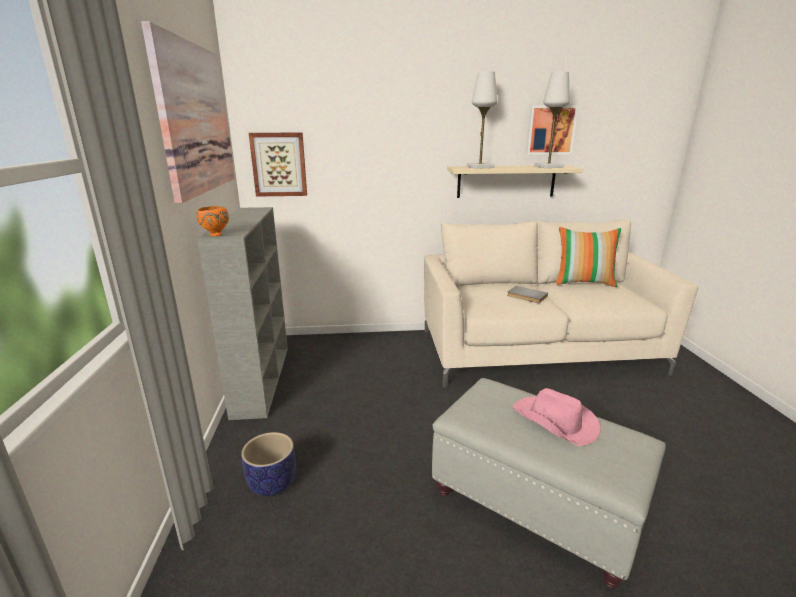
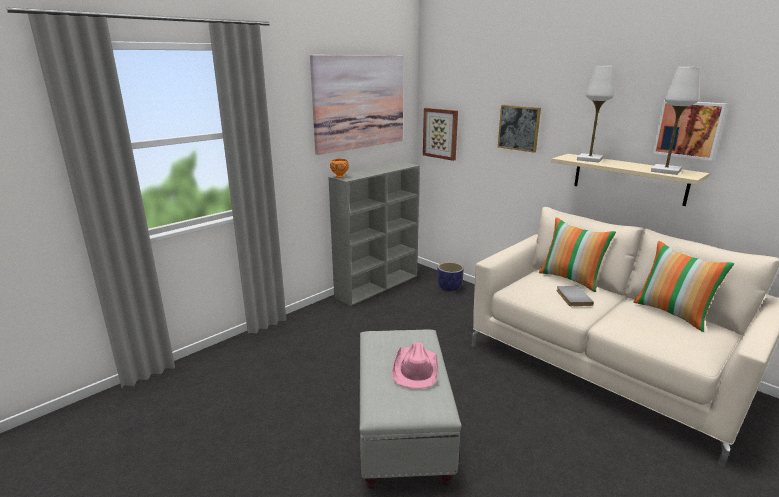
camera: 50 degrees right, 0 degrees up
planter [241,432,296,496] -> planter moved to [437,262,464,292]
none -> picture [498,105,541,153]
none -> pillow [539,217,616,292]

